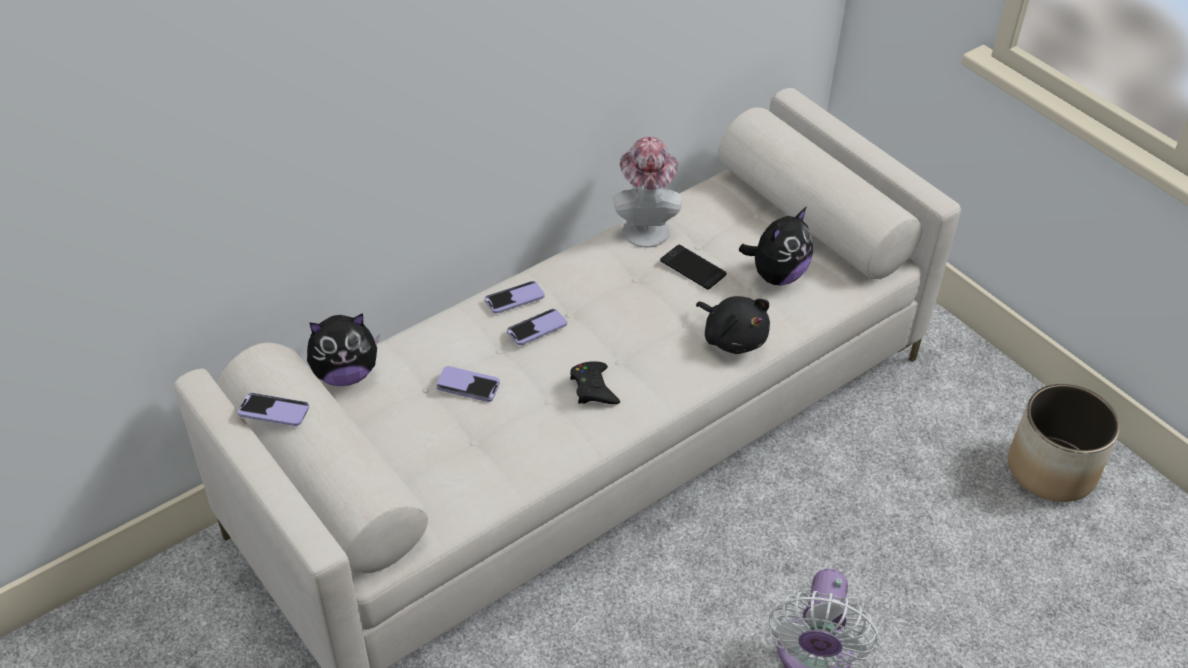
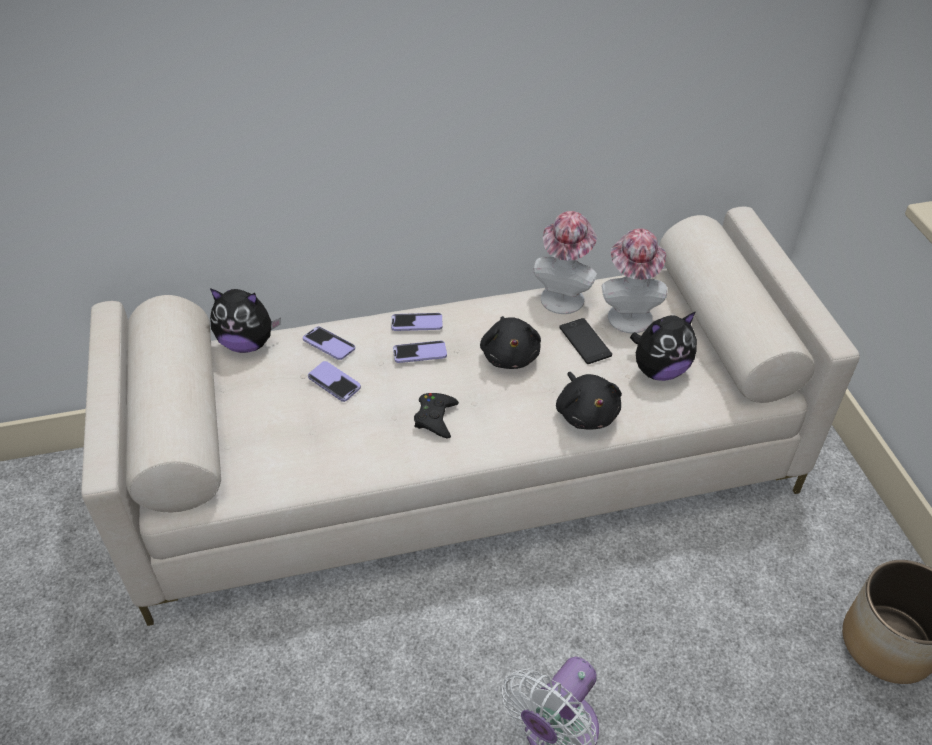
camera: 25 degrees right, 0 degrees up
phone [237,393,309,426] -> phone moved to [303,326,355,360]
none -> black plush toy [480,316,541,369]
none -> hat [602,228,668,333]

